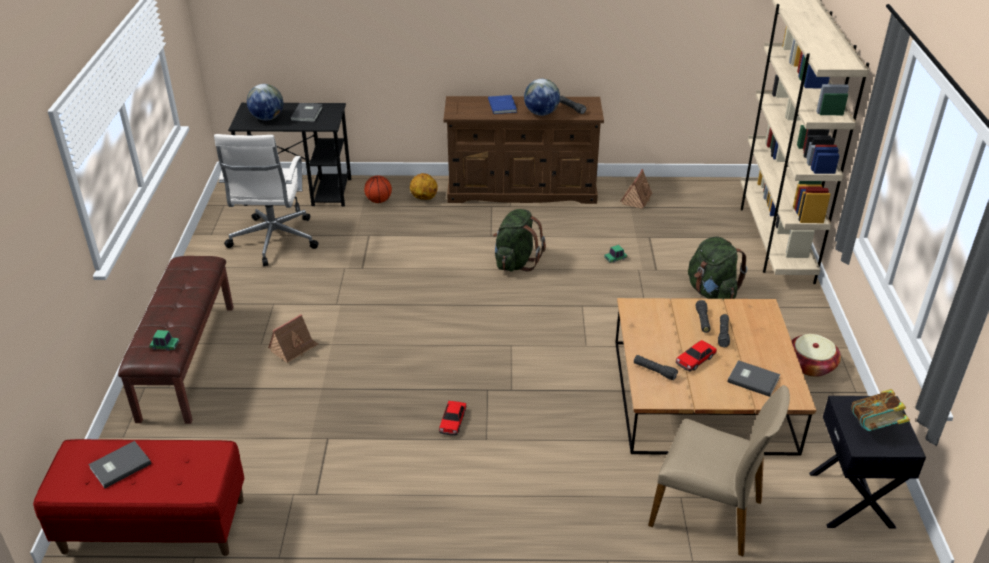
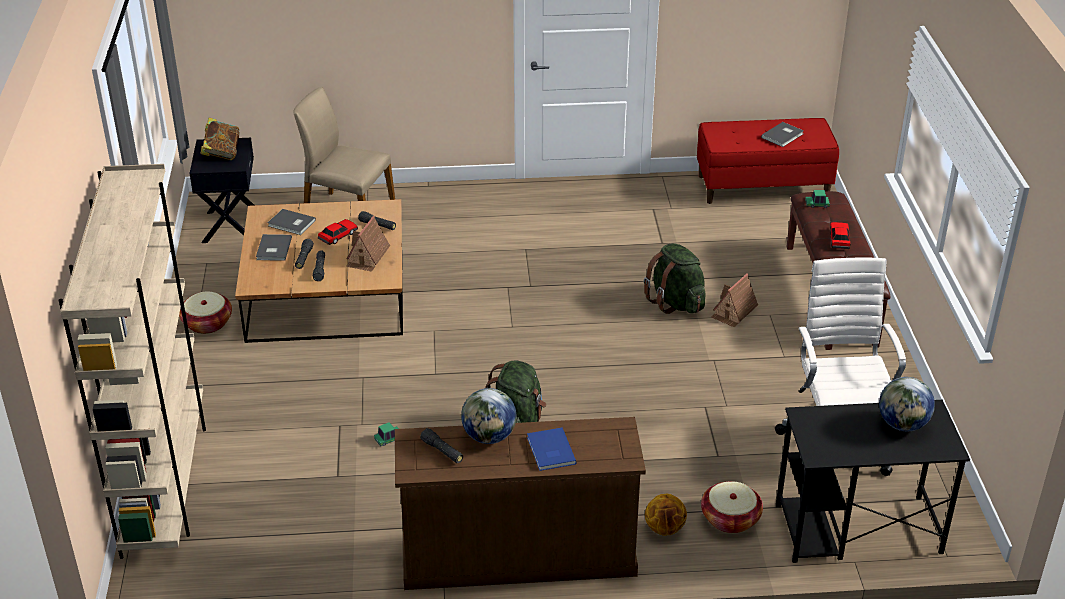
camera: 175 degrees right, 0 degrees up
grey book [291,103,323,122] -> grey book moved to [256,234,292,261]
basketball [364,176,392,203] -> basket [701,481,763,533]
toy car [439,401,466,436] -> toy car moved to [830,222,850,249]
toy house [620,169,652,209] -> toy house moved to [346,216,390,272]
green backpack [688,237,747,300] -> green backpack moved to [644,243,705,314]

